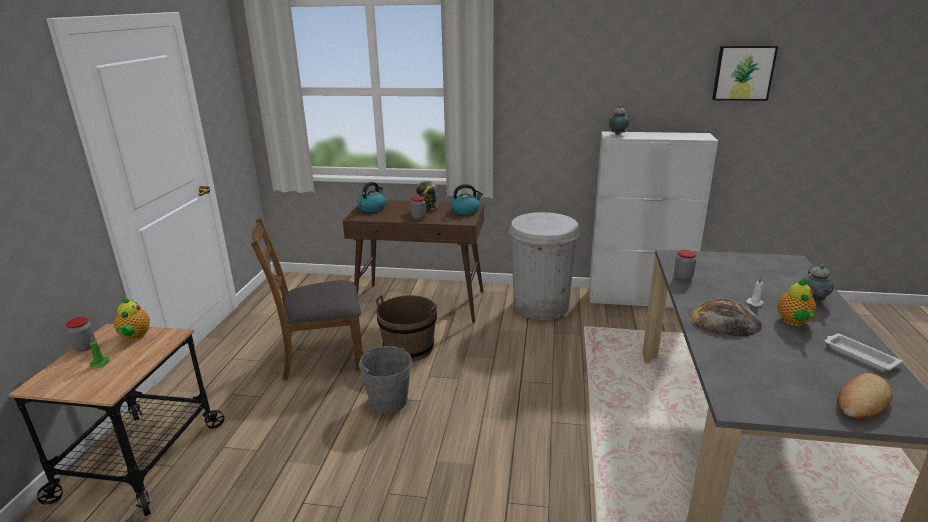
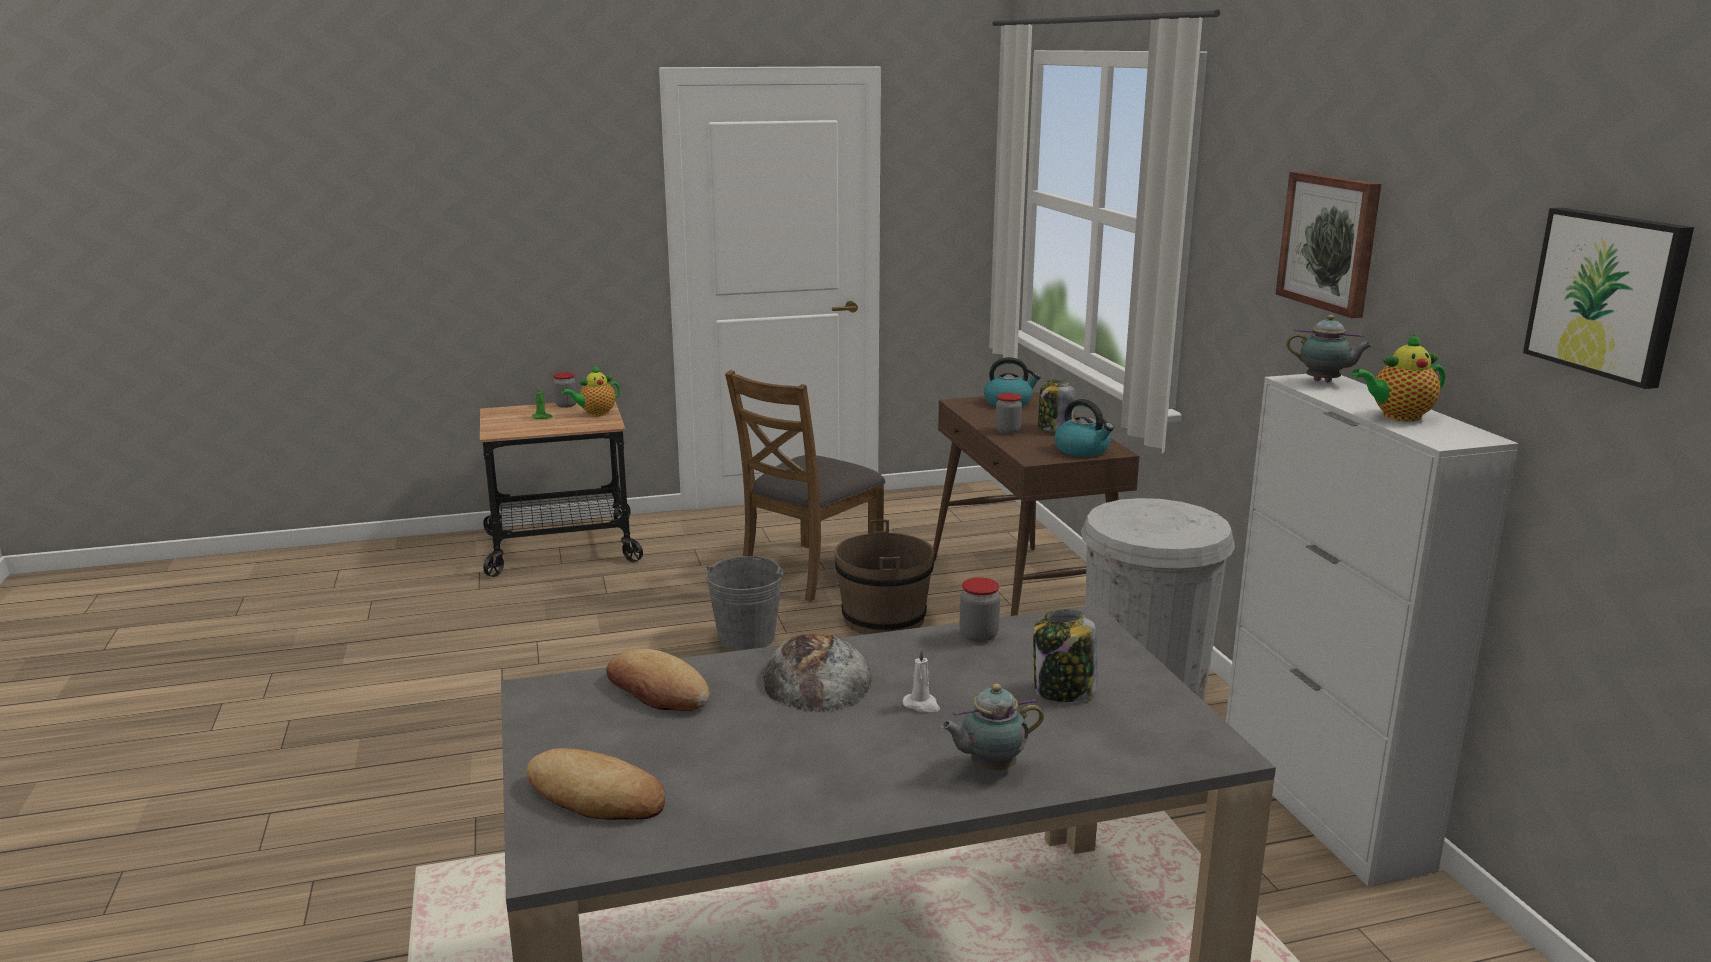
camera: 65 degrees right, 5 degrees down
brown chair [251,218,363,380] -> brown chair turned 105 degrees counterclockwise [725,370,885,602]
teapot [777,278,816,326] -> teapot moved to [1352,333,1446,421]
white tray [825,334,903,370] -> none
none -> bread [606,649,710,711]
none -> jar [1033,609,1097,702]
none -> picture [1276,172,1381,318]

